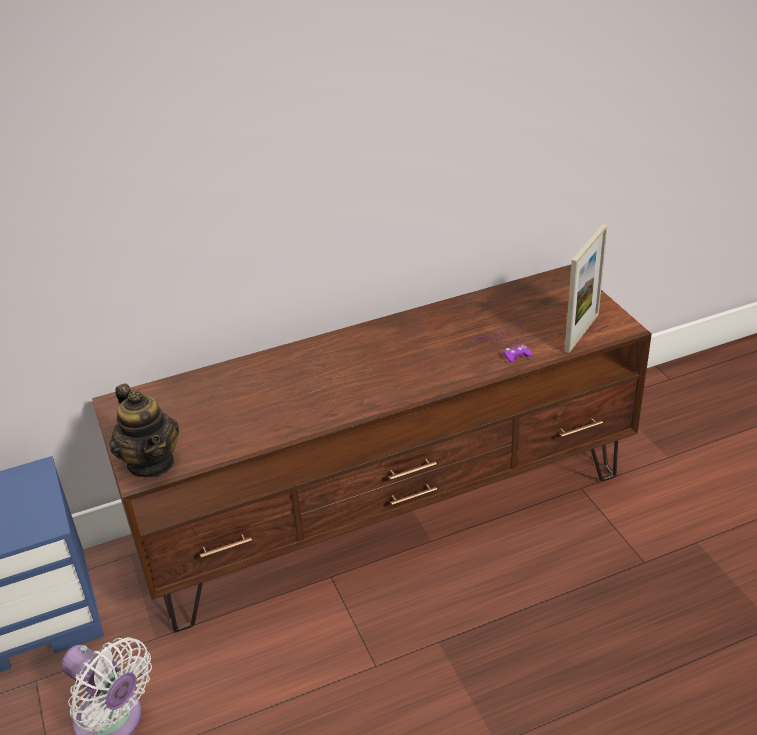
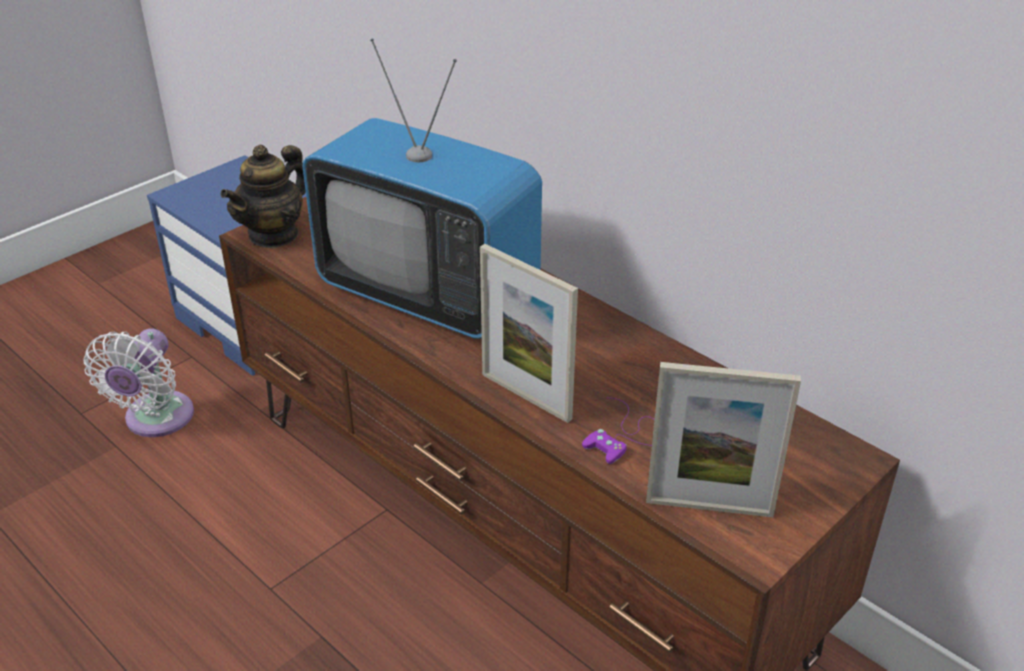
camera: 65 degrees right, 0 degrees up
none -> television [303,38,542,339]
none -> picture frame [480,244,578,423]

